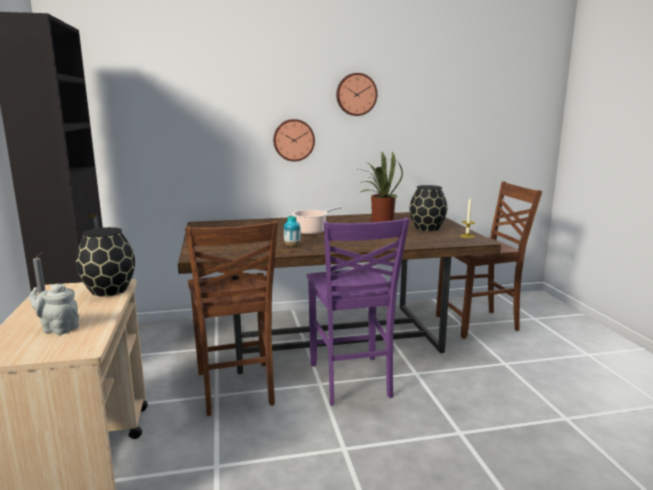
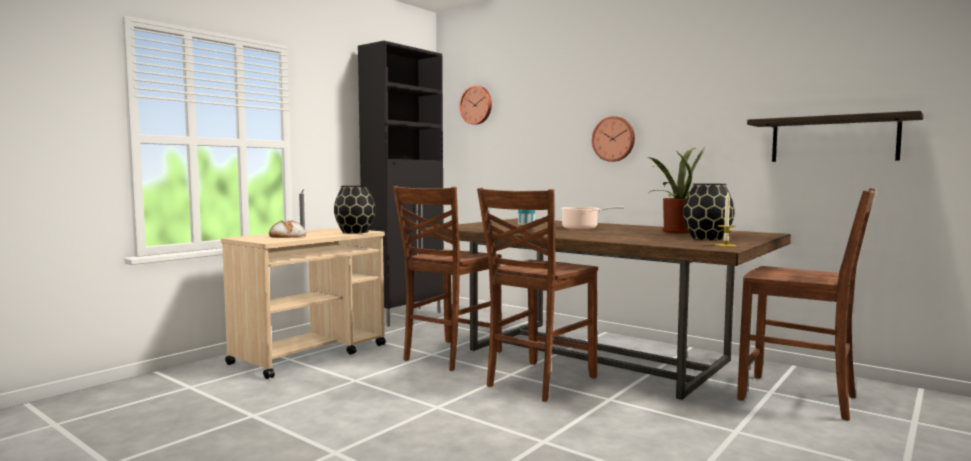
camera: 50 degrees right, 10 degrees down
grey teapot [29,284,79,335] -> bread [269,220,306,238]
purple chair [307,218,410,406] -> brown chair [477,188,598,402]
wall clock [336,73,377,116] -> wall clock moved to [459,86,492,125]
none -> shelf [747,111,923,162]

